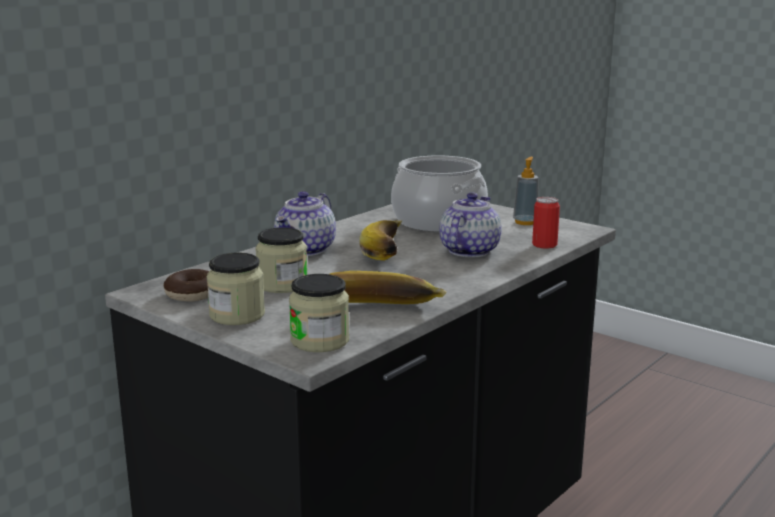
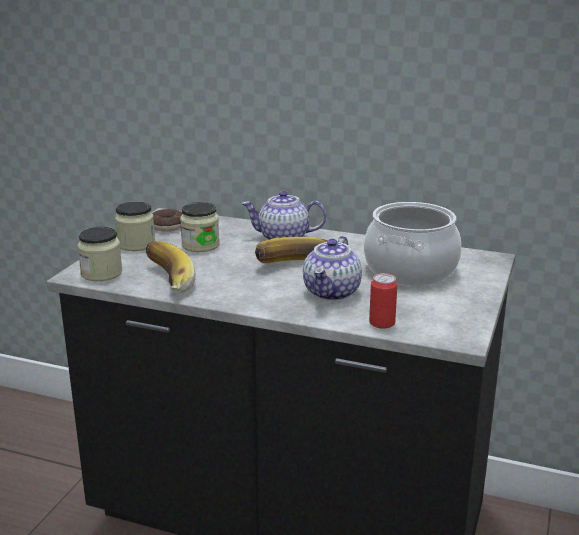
camera: 70 degrees right, 5 degrees up
teapot [439,192,502,257] -> teapot turned 105 degrees clockwise [303,236,362,301]
soap dispenser [513,157,538,225] -> none

